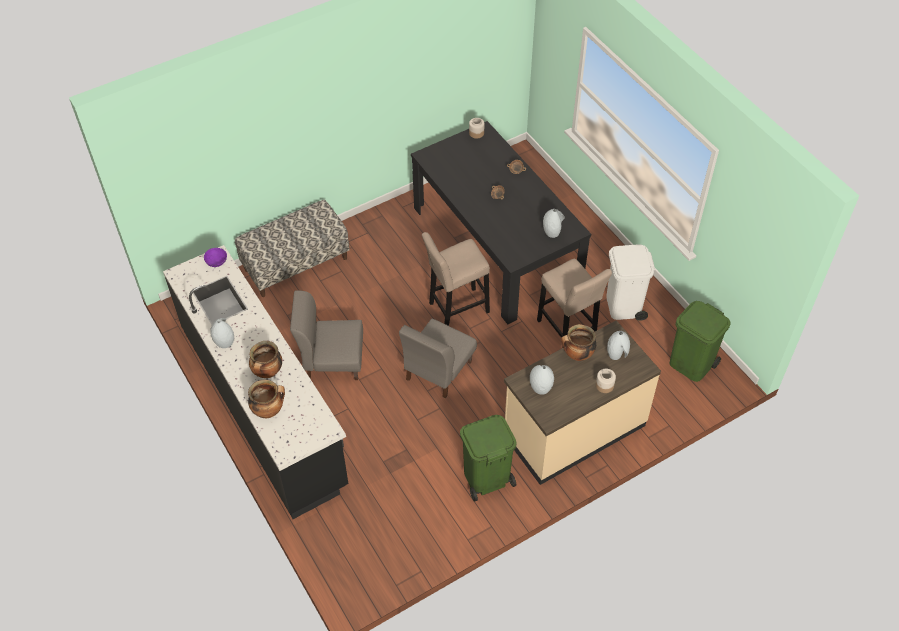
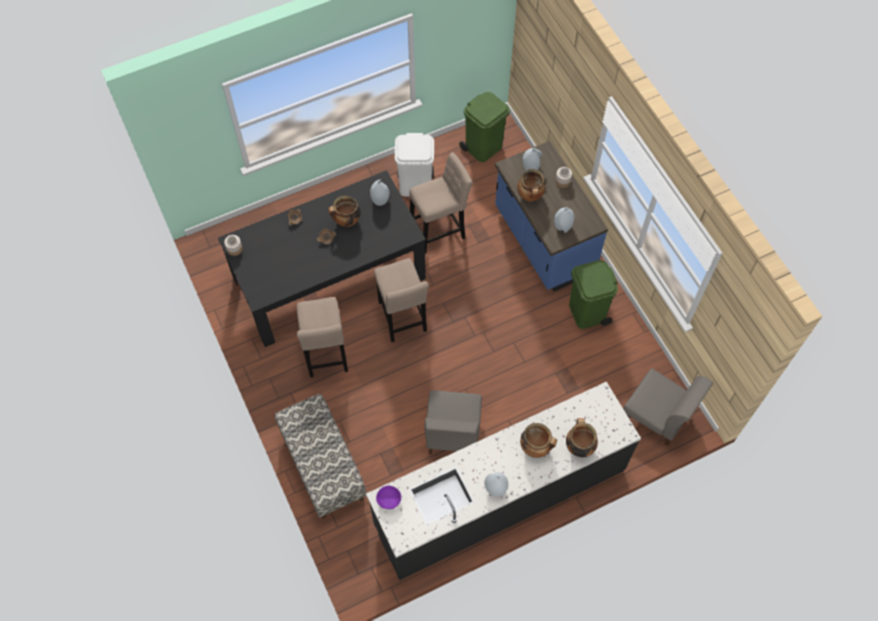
camera: 85 degrees left, 10 degrees up
grey chair [399,319,477,398] -> grey chair moved to [623,368,713,446]
beige counter [504,320,661,485] -> blue counter [495,141,608,291]
none -> beige stool [297,297,348,377]
none -> cooking pot [328,196,361,227]

